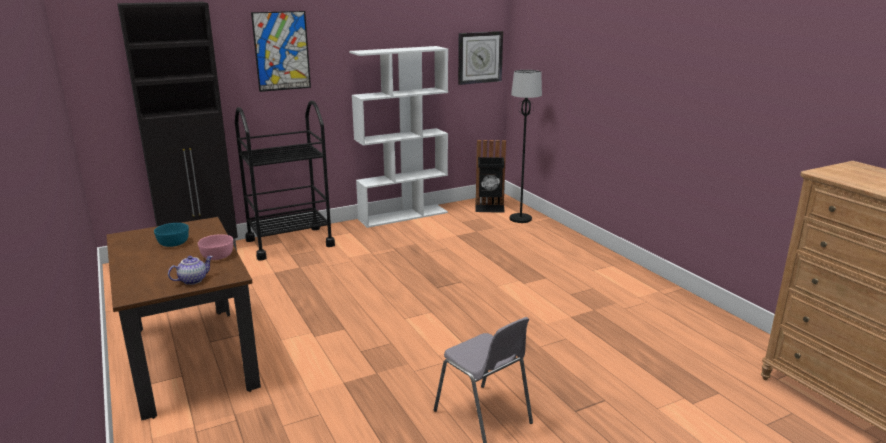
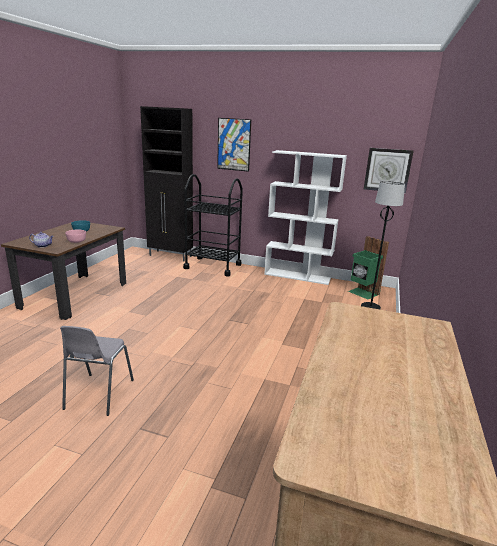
camera: 45 degrees right, 0 degrees up
black trash can [475,140,506,213] -> green trash can [348,236,389,299]

